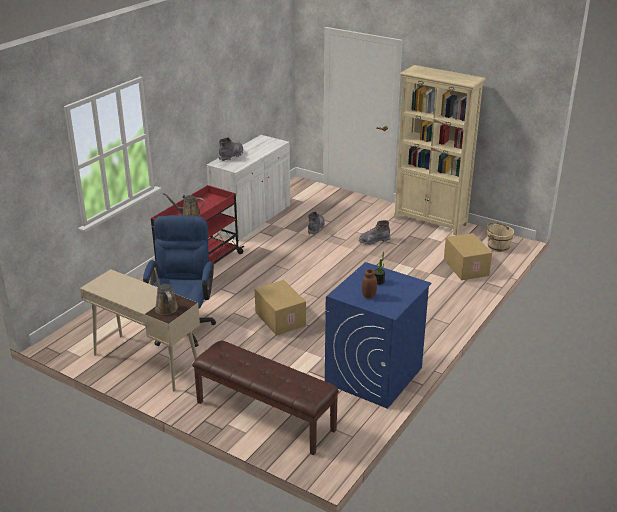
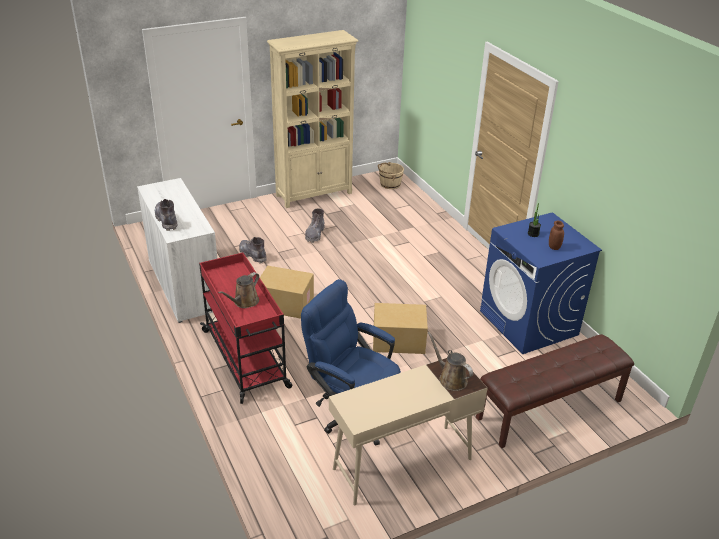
camera: 60 degrees left, 5 degrees up
brown watering can [154,267,178,315] -> brown watering can turned 45 degrees clockwise [428,332,473,391]
cardboard box [444,233,492,280] -> cardboard box moved to [260,266,314,319]

